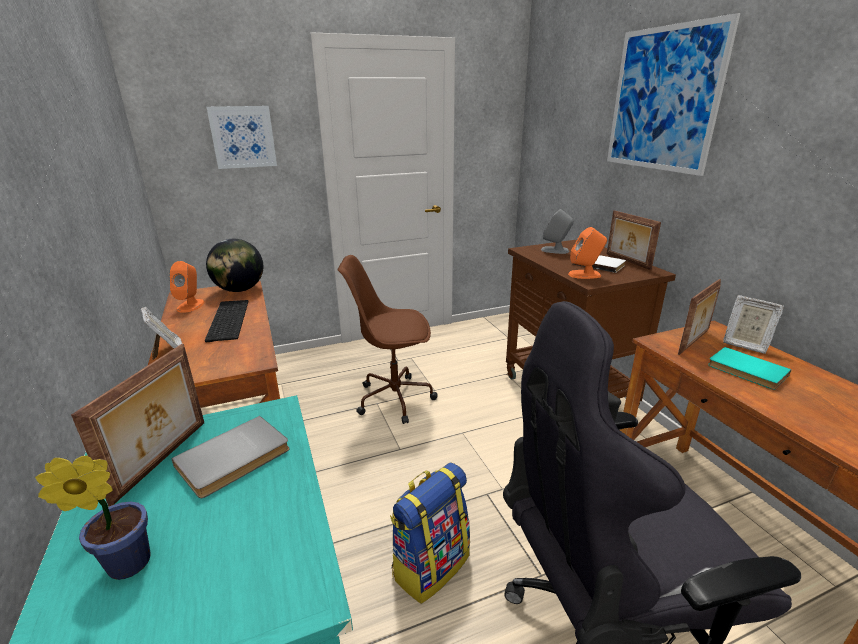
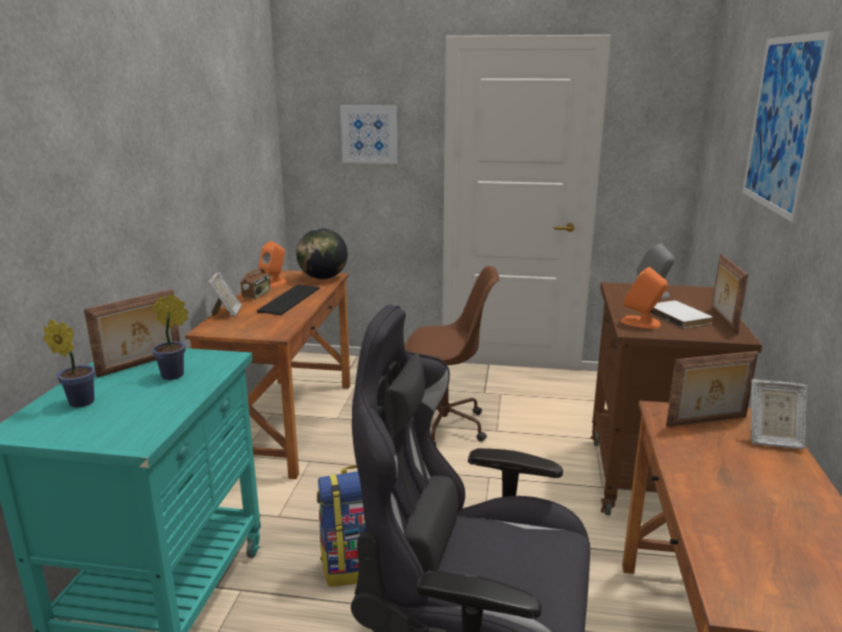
camera: 30 degrees right, 5 degrees down
grey book [171,416,290,498] -> potted plant [152,294,188,380]
brown office chair [337,255,438,424] -> brown office chair turned 150 degrees clockwise [405,266,499,445]
turquoise book [708,347,792,390] -> none
picture frame [723,295,784,354] -> picture frame turned 60 degrees counterclockwise [751,379,807,449]
none -> radio [240,260,271,299]

